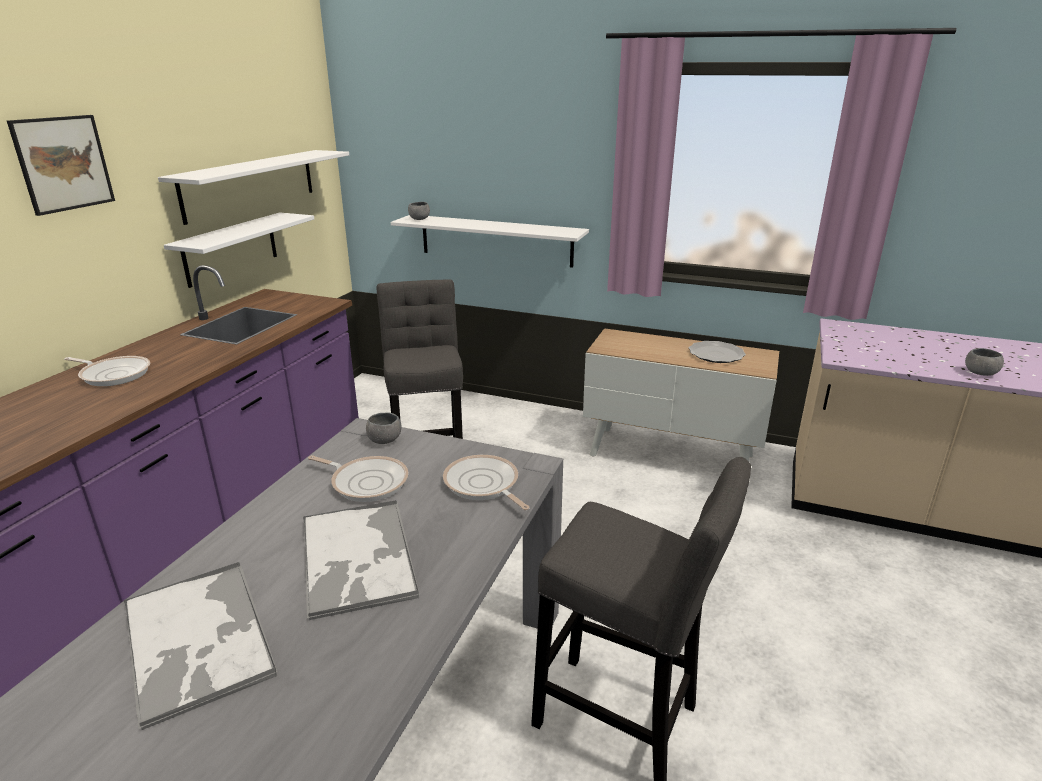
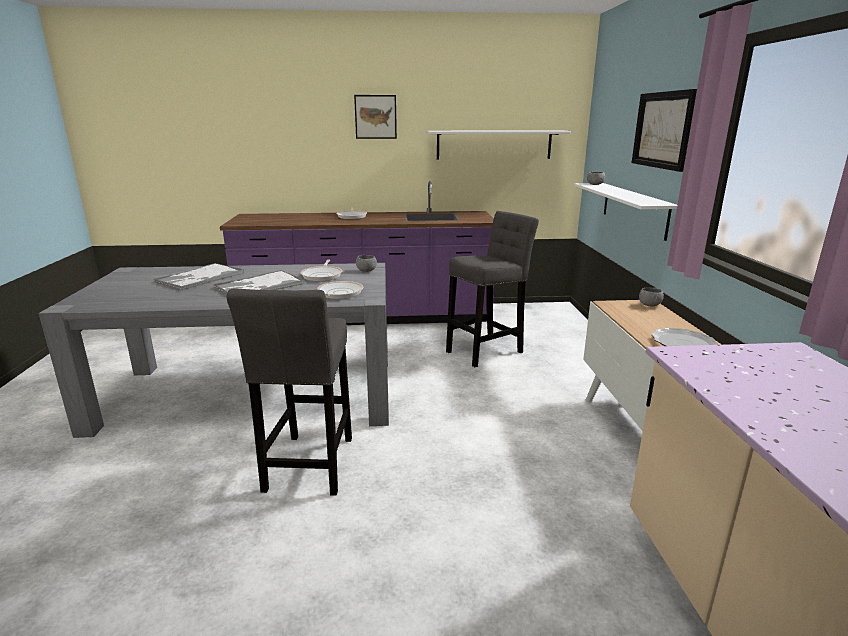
camera: 65 degrees right, 5 degrees down
white shelf [164,212,314,288] -> none
grey bowl [965,348,1004,376] -> grey bowl moved to [639,287,664,307]
none -> picture [632,89,697,172]

